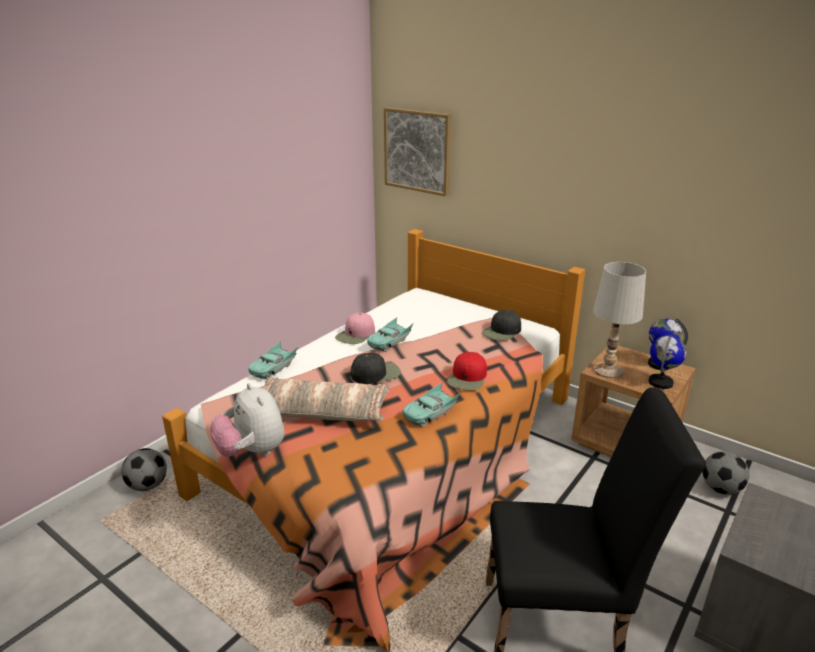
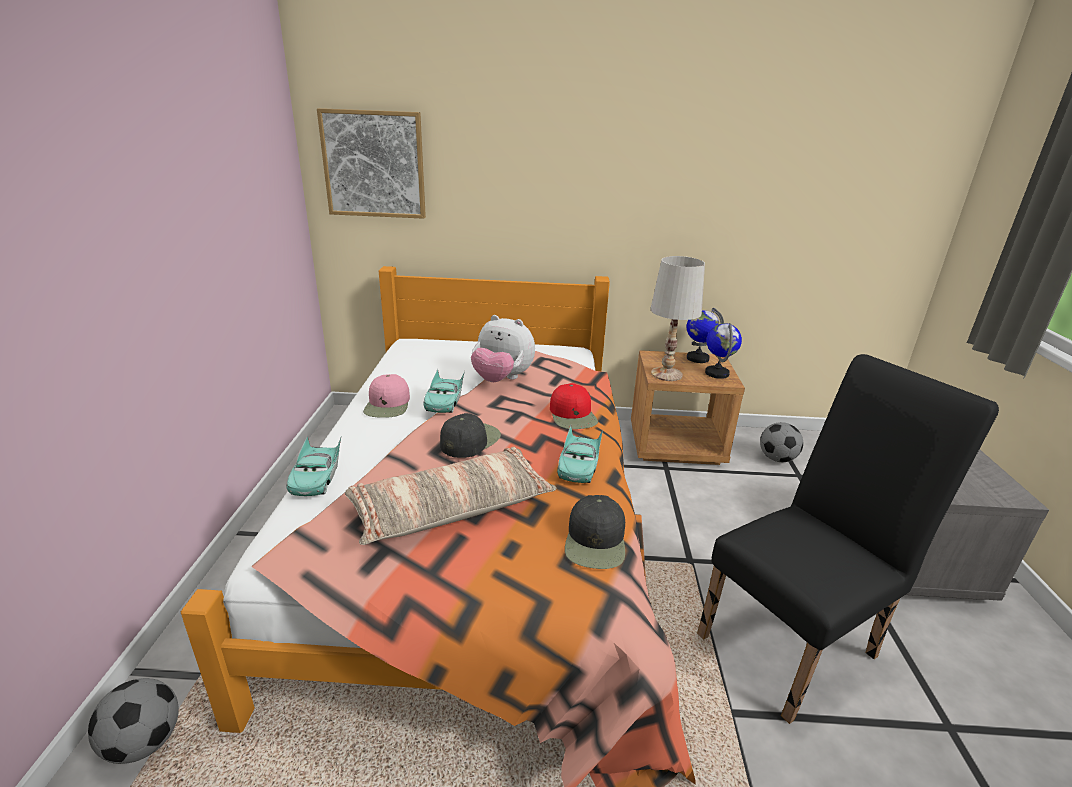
camera: 35 degrees left, 0 degrees up
plush toy [211,383,284,457] -> plush toy moved to [471,315,535,382]
black cap [482,310,521,341] -> black cap moved to [565,495,625,569]

